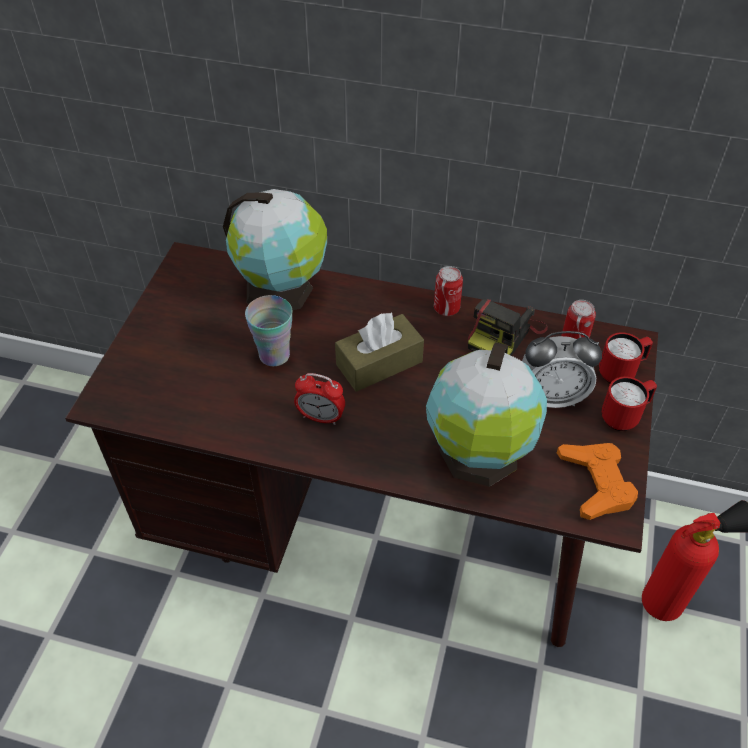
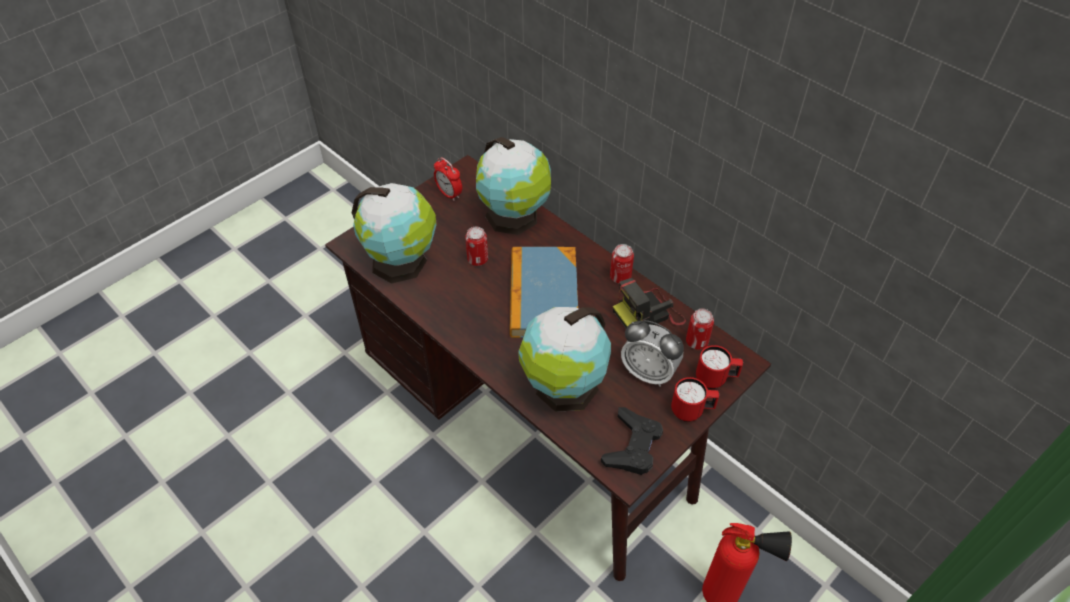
camera: 30 degrees right, 0 degrees up
cup [245,295,292,366] -> can [465,227,488,266]
alarm clock [294,373,345,425] -> alarm clock moved to [434,157,462,201]
brown tissue box [335,312,424,392] -> book [510,247,578,338]
orange game controller [557,443,638,520] -> black game controller [601,407,663,475]
none -> globe [352,183,437,283]

